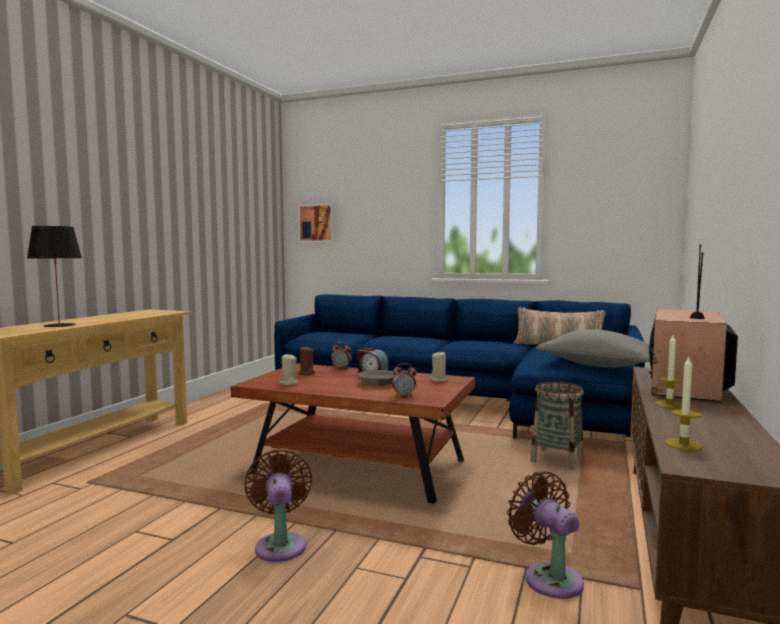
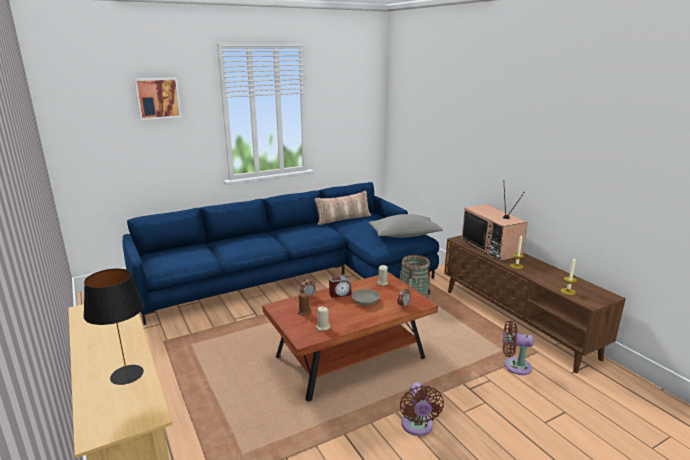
camera: 50 degrees left, 15 degrees up
brown fan [245,450,312,562] -> brown fan turned 120 degrees counterclockwise [400,382,444,436]
picture [298,203,334,242] -> picture moved to [134,78,181,120]

